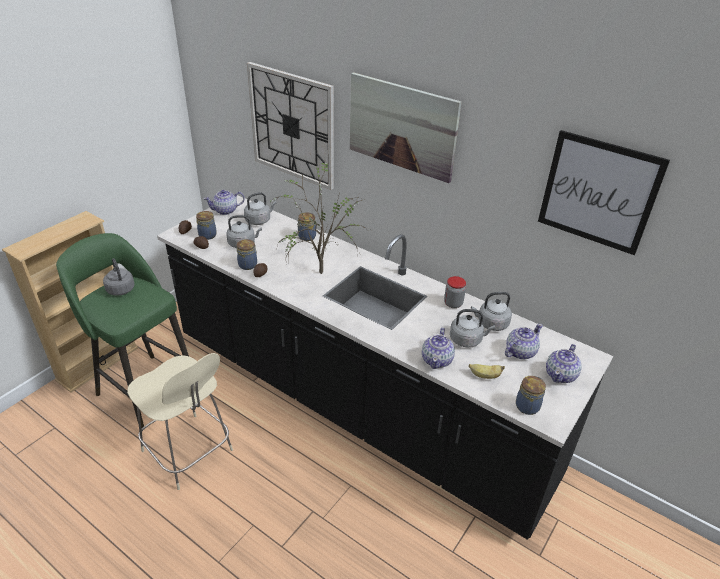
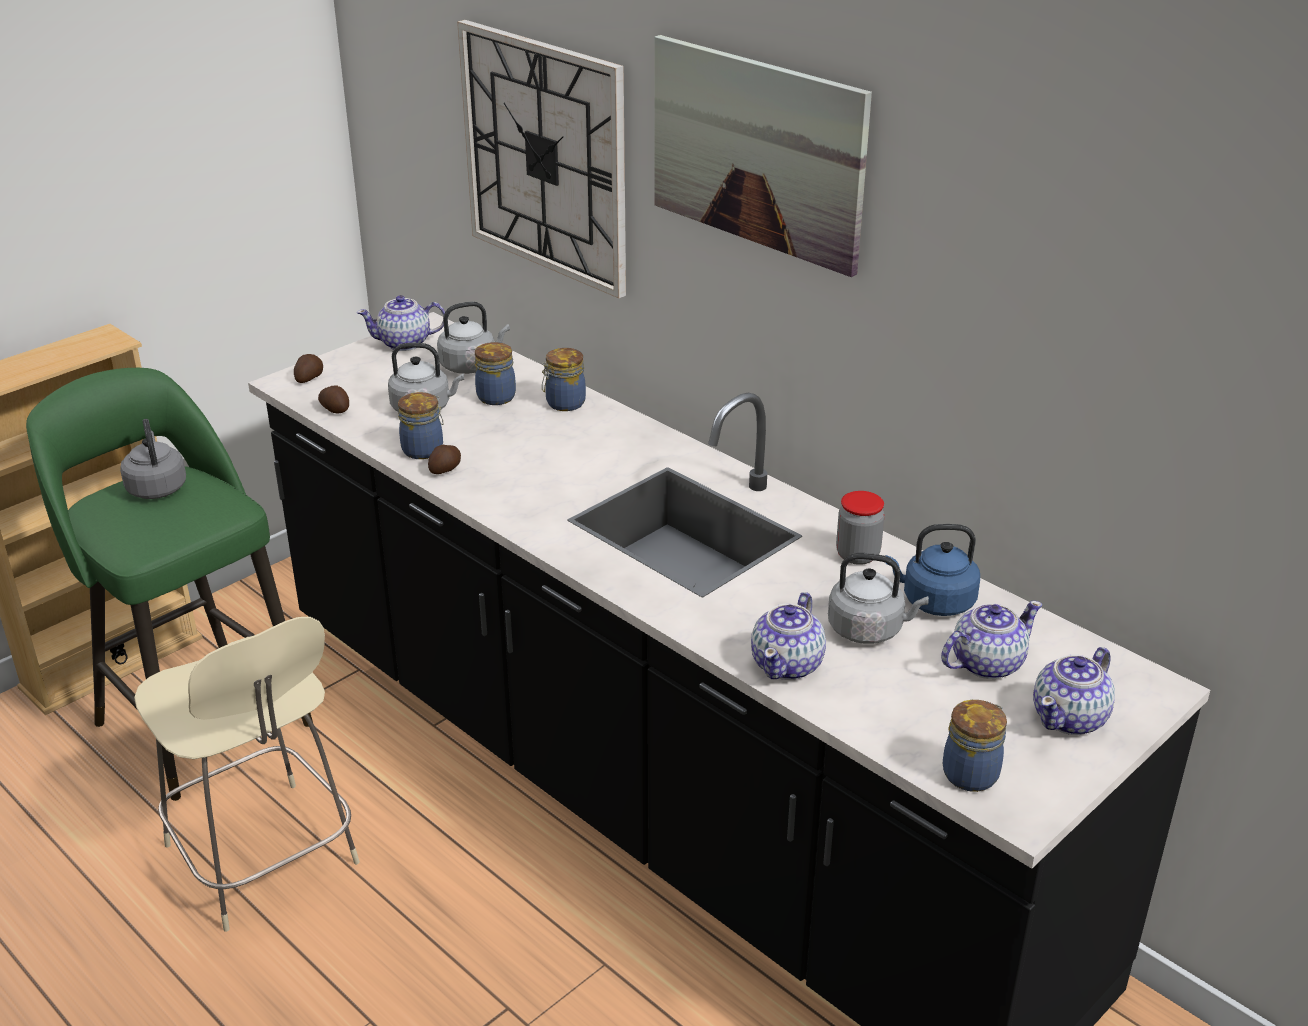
camera: 10 degrees right, 5 degrees down
jar [196,211,217,240] -> jar moved to [475,342,516,405]
potted plant [269,162,368,274] -> none
banana [469,364,505,379] -> none
grey kettle [471,292,512,331] -> blue kettle [885,524,980,616]
picture [538,130,670,255] -> none

